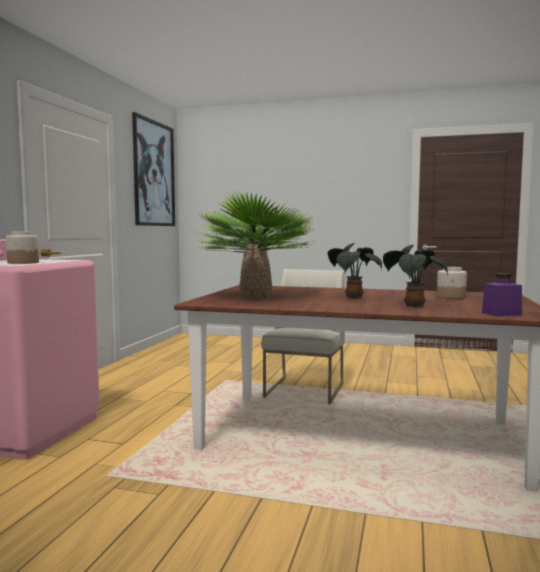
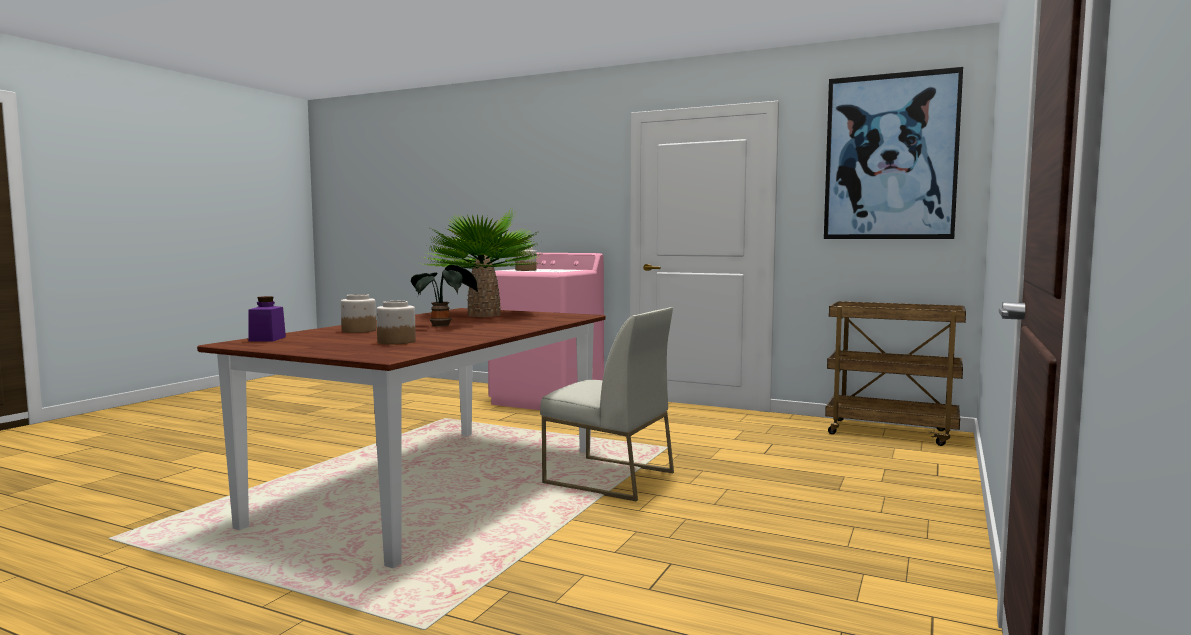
camera: 100 degrees right, 0 degrees up
potted plant [383,245,448,308] -> jar [341,294,376,333]
none -> brown cart [825,301,966,446]

